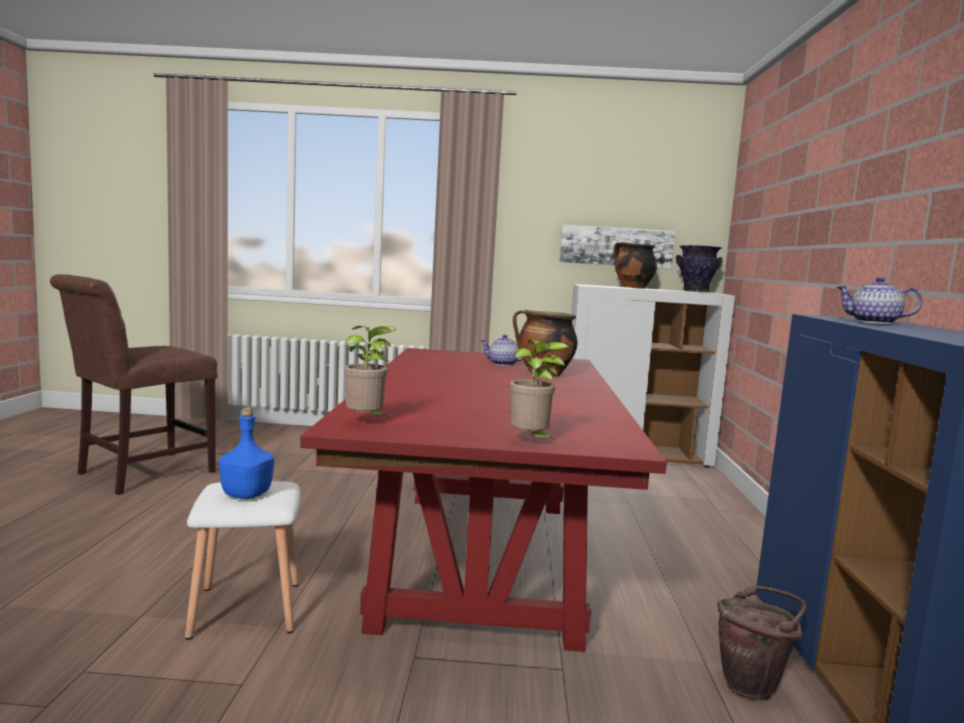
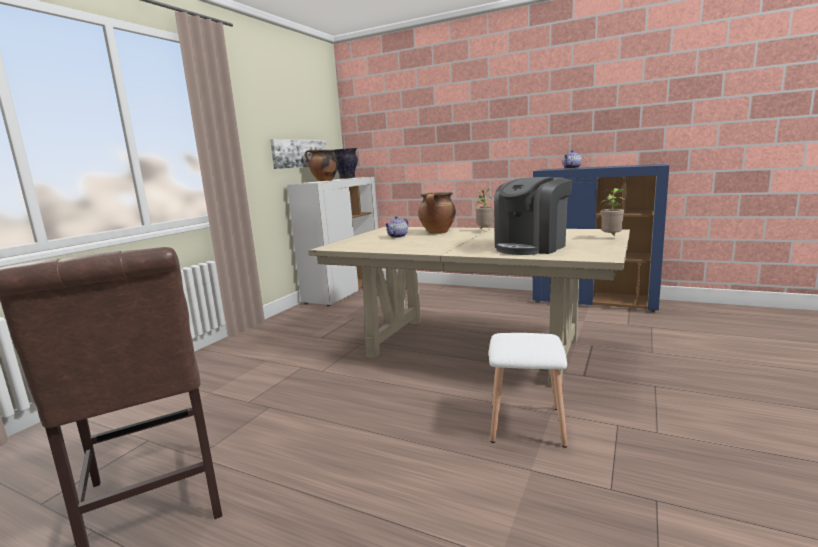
camera: 65 degrees left, 5 degrees up
blue bottle [219,408,274,499] -> none
red dining table [300,348,667,652] -> beige dining table [308,227,630,386]
potted plant [344,326,397,418] -> potted plant moved to [476,189,494,230]
brown bucket [717,586,806,700] -> none
none -> coffee machine [494,177,572,255]

